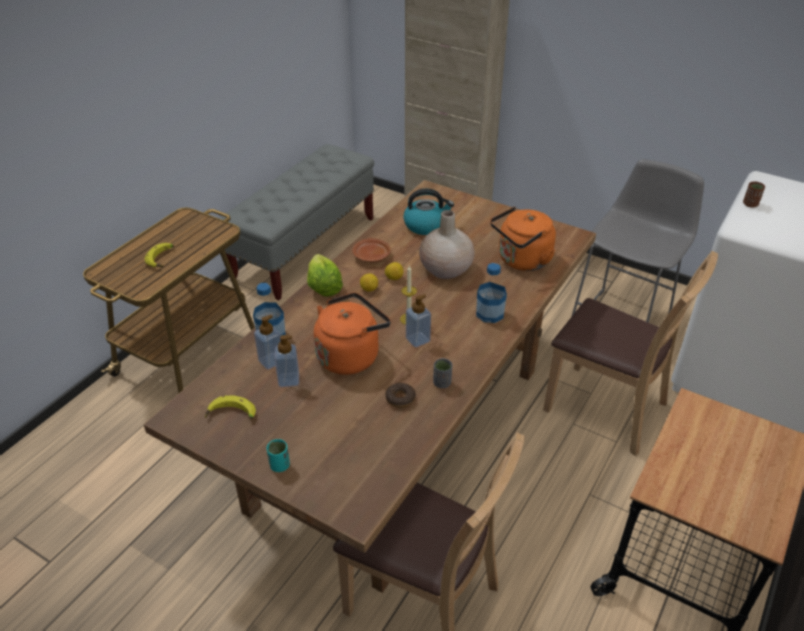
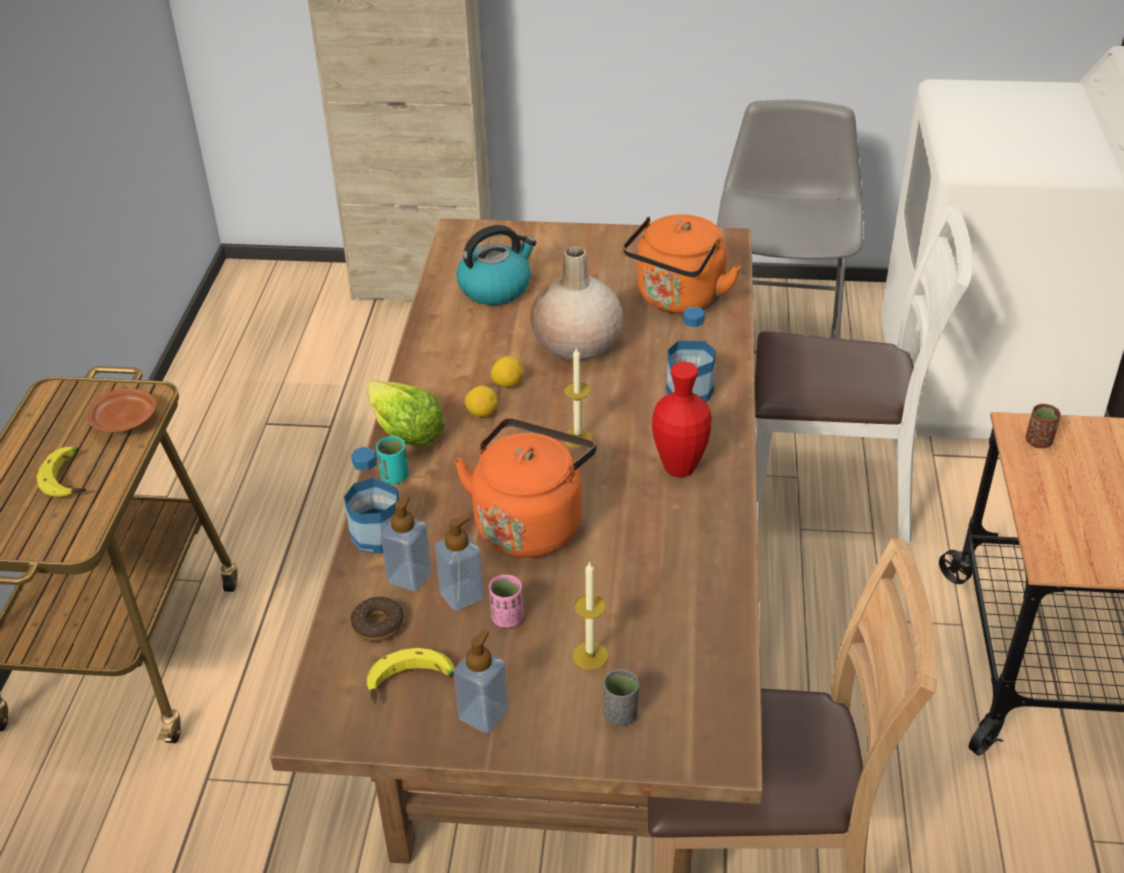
camera: 25 degrees left, 0 degrees up
grey bench [219,144,374,300] -> none
turquoise cup [267,439,290,472] -> turquoise cup moved to [376,436,409,484]
brown plate [352,238,391,262] -> brown plate moved to [87,388,157,432]
donut [385,383,416,408] -> donut moved to [351,597,404,642]
soap dispenser [406,294,431,348] -> soap dispenser moved to [454,630,509,733]
grey cup [433,358,452,388] -> grey cup moved to [603,669,639,726]
brown chair [543,251,718,456] -> white chair [755,205,973,544]
brown cup [743,181,765,208] -> brown cup moved to [1026,404,1061,448]
none -> pink cup [489,575,523,628]
none -> candle [572,561,608,670]
none -> red vase [652,362,712,477]

